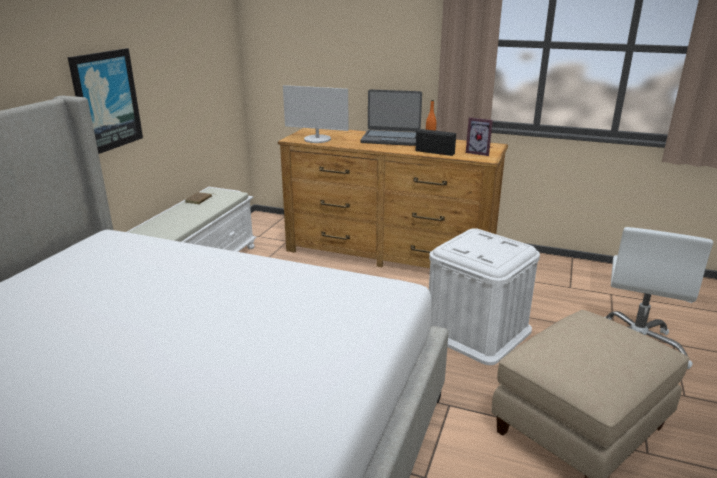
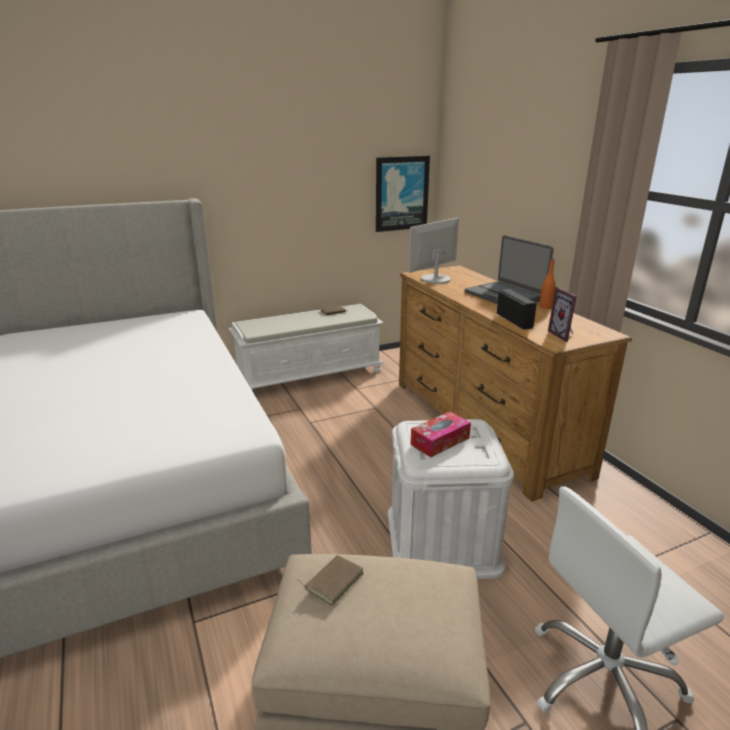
camera: 45 degrees right, 0 degrees up
picture [68,48,143,154] -> picture moved to [376,156,430,232]
monitor [283,85,349,143] -> monitor turned 75 degrees clockwise [408,218,459,284]
none -> brown book [298,555,364,606]
none -> tissue box [410,412,471,457]

